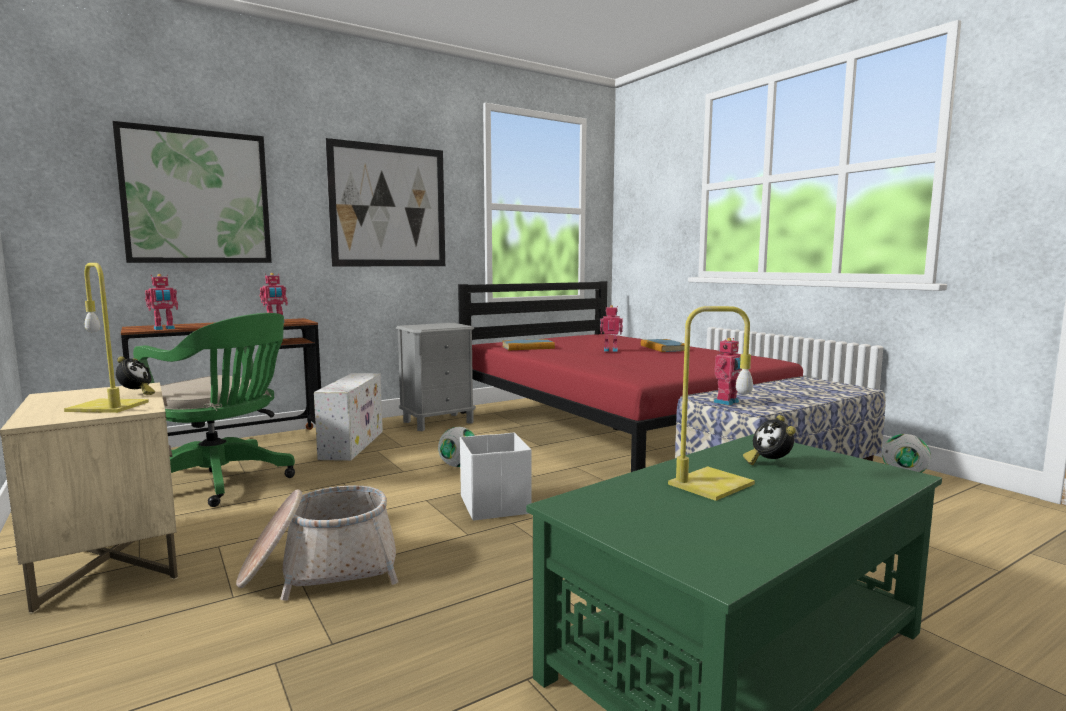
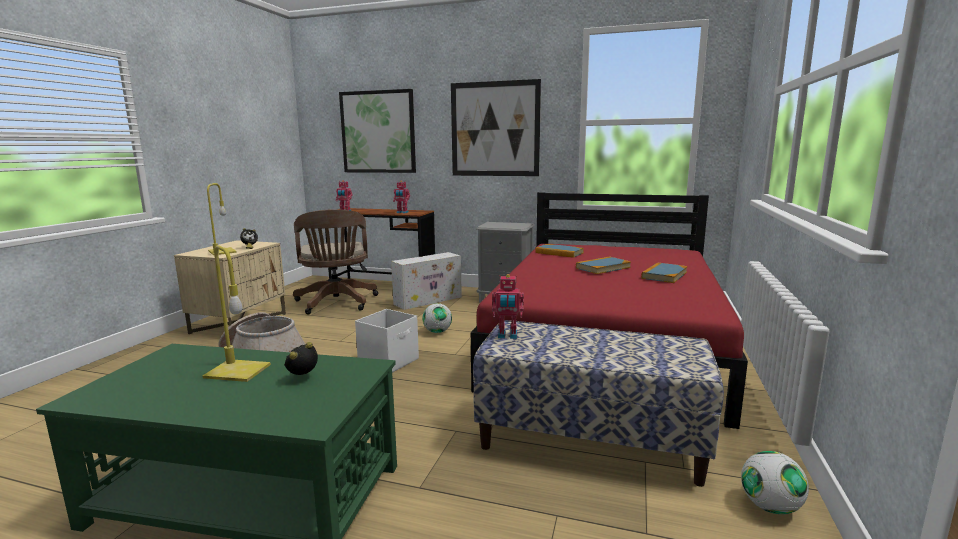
camera: 50 degrees right, 5 degrees up
green office chair [133,313,295,507] -> brown office chair [293,209,378,315]
toy robot [600,305,623,352] -> book [576,257,631,274]

